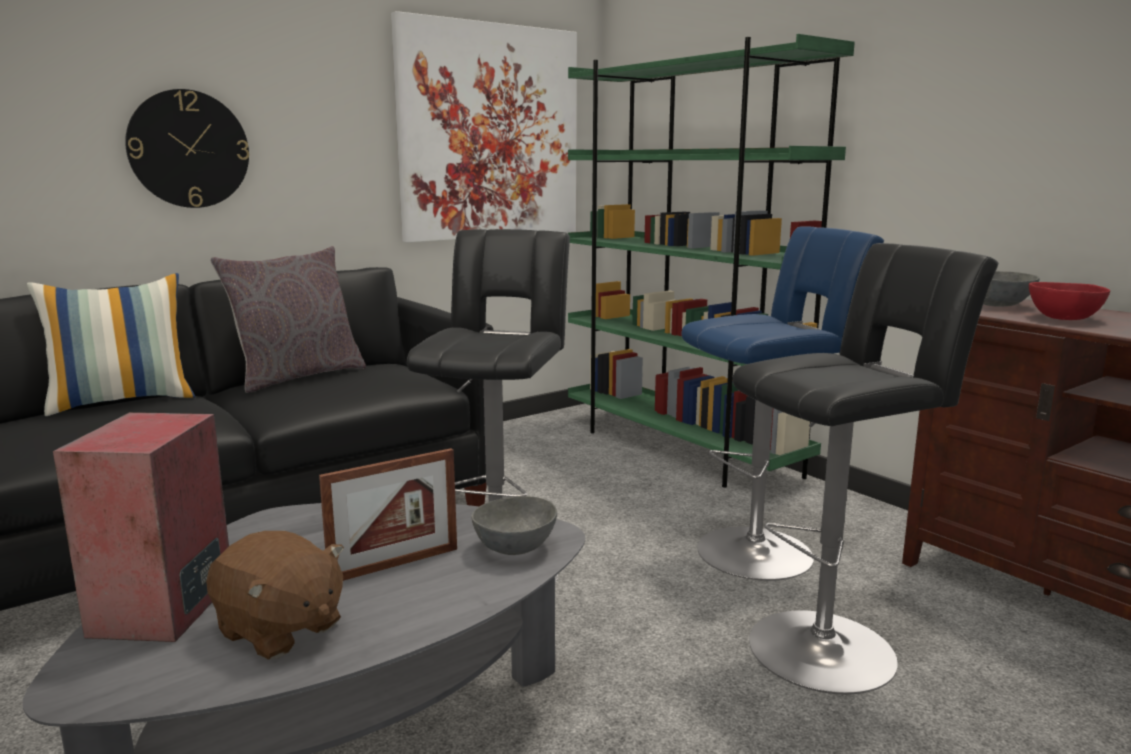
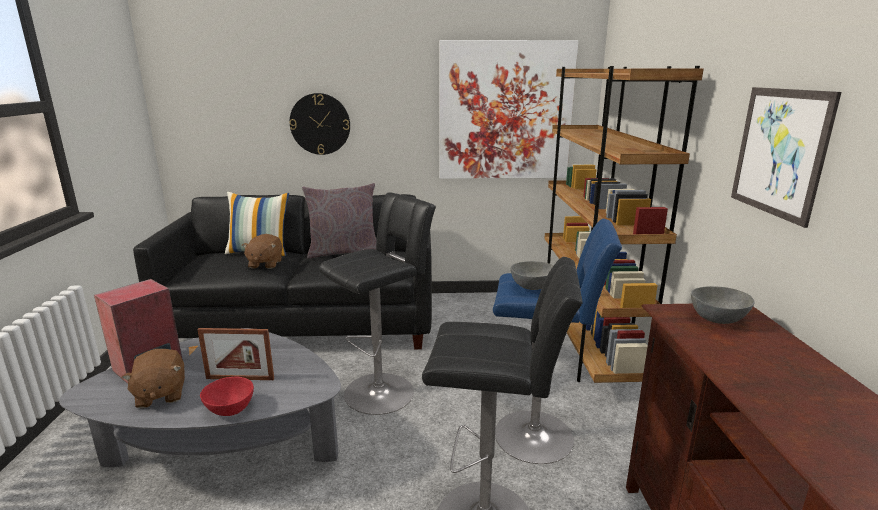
camera: 35 degrees right, 5 degrees up
grey bowl [471,496,557,555] -> grey bowl moved to [510,261,554,290]
green bookcase [568,34,855,488] -> brown bookcase [544,66,704,383]
red bowl [1029,282,1110,320] -> red bowl moved to [200,377,254,416]
none -> brown plush toy [242,234,282,269]
none -> picture [731,87,842,228]

